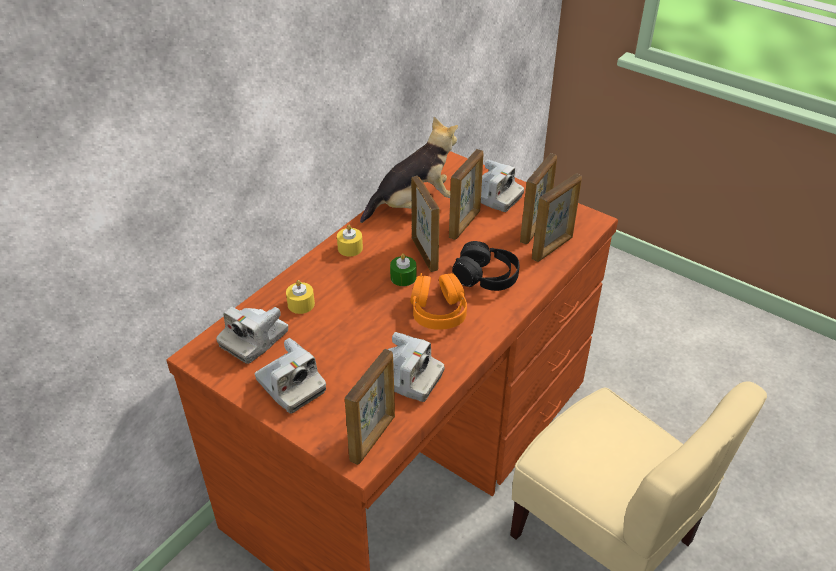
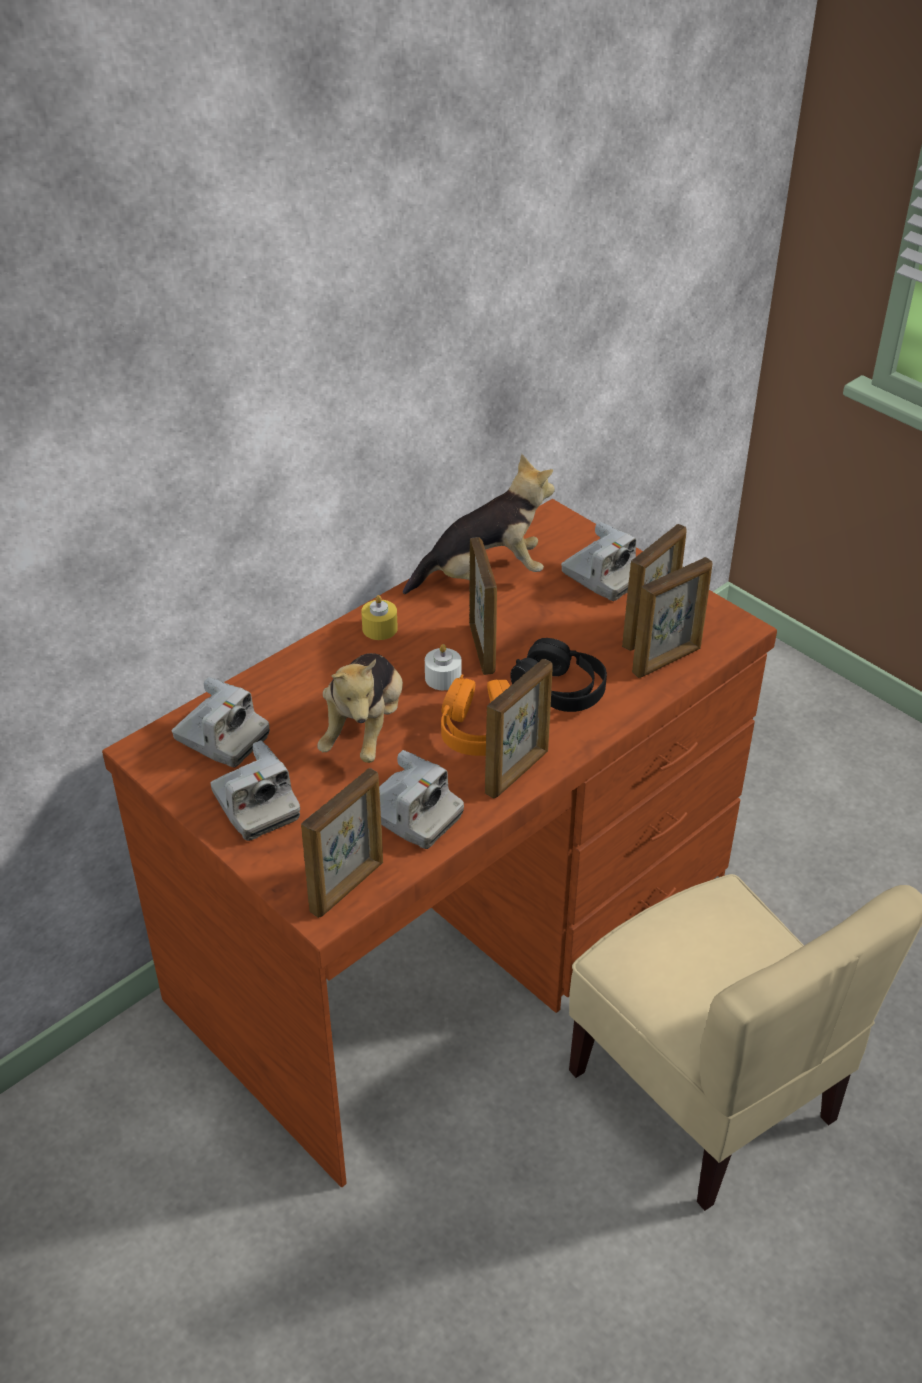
camera: 10 degrees right, 0 degrees up
camera [216,307,288,364] -> camera turned 105 degrees counterclockwise [172,677,270,767]
yellow candle [286,280,315,314] -> none
green candle [390,253,416,286] -> white candle [425,644,462,690]
picture frame [449,149,483,240] -> picture frame moved to [485,658,553,798]
none -> plush toy [317,653,403,763]

